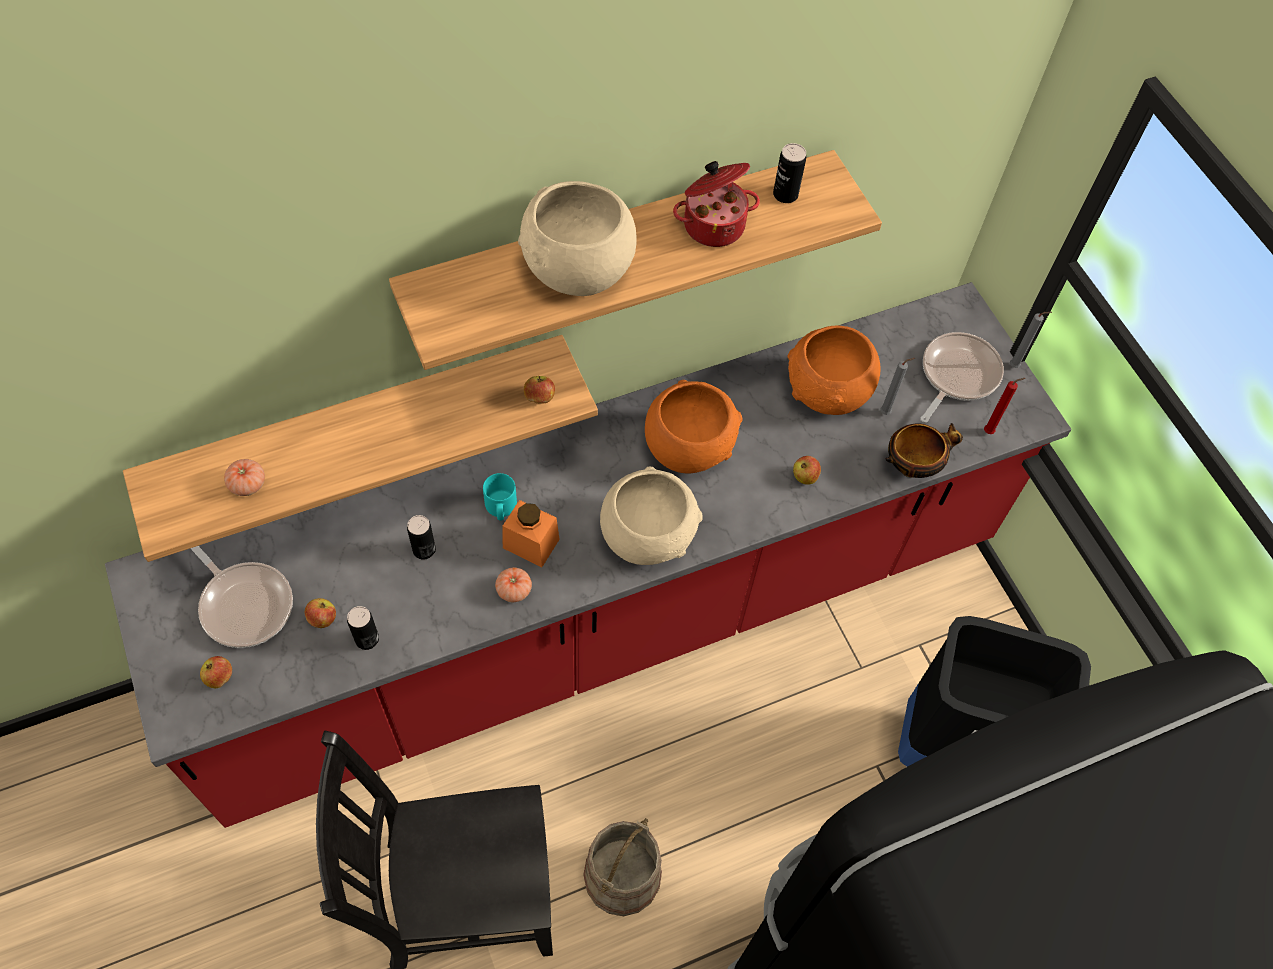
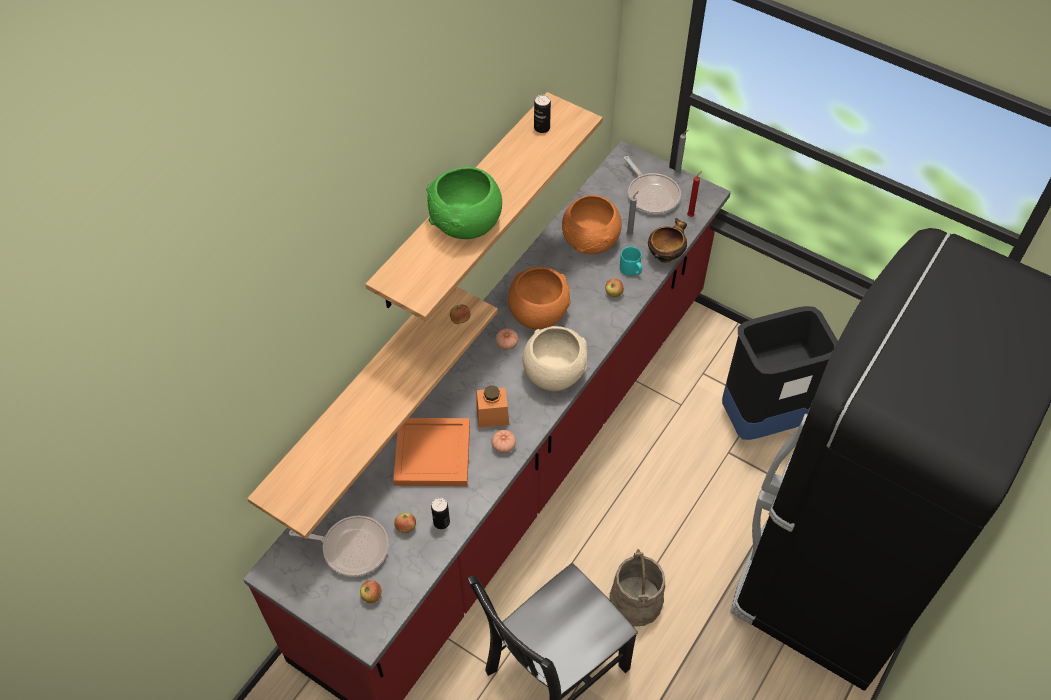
camera: 30 degrees left, 5 degrees down
tomato [224,459,265,496] -> tomato moved to [495,328,519,350]
can [407,515,436,559] -> orange tray [393,418,470,486]
turquoise mug [483,473,517,520] -> turquoise mug moved to [620,247,642,276]
beige bowl [518,181,637,296] -> green bowl [426,167,502,239]
cooking pot [673,161,760,247] -> none
frying pan [920,332,1004,423] -> frying pan turned 150 degrees clockwise [624,156,681,214]

